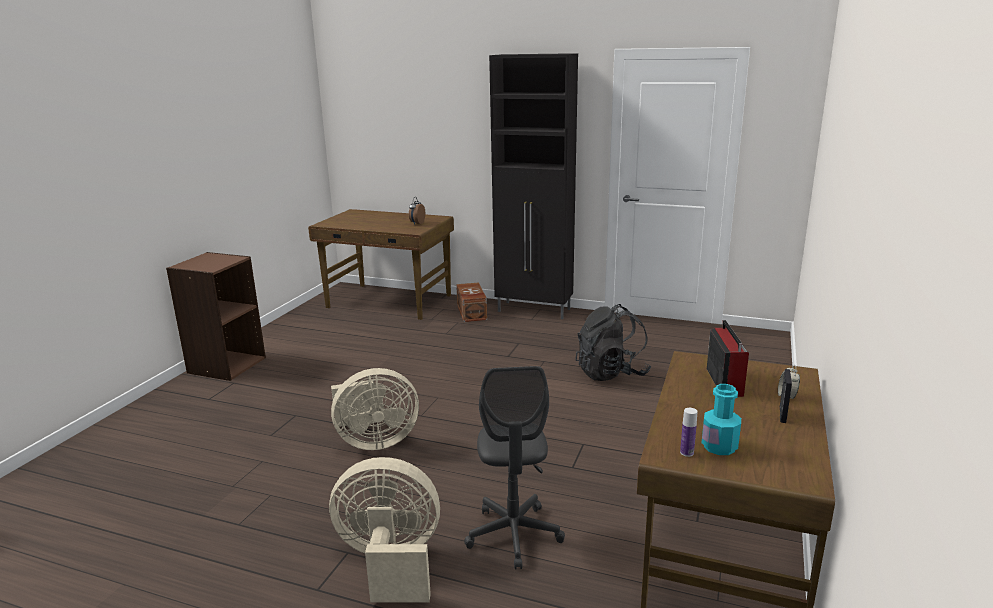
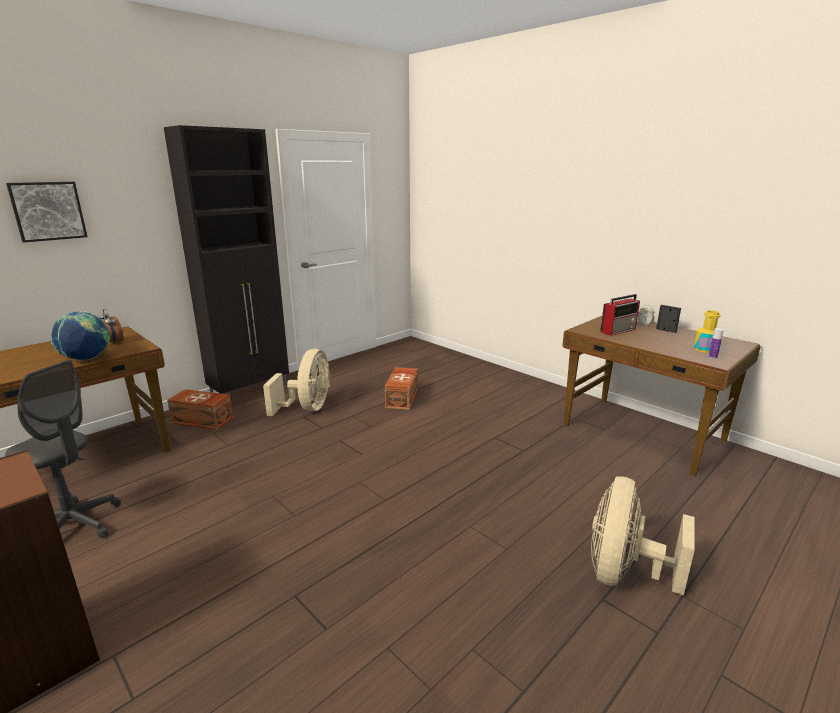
camera: 65 degrees left, 0 degrees up
beige fan [331,368,419,450] -> beige fan moved to [263,349,330,416]
grey office chair [464,366,565,569] -> grey office chair moved to [5,360,121,538]
black backpack [575,304,651,381] -> brown storage box [385,367,418,410]
turquoise bottle [702,384,741,455] -> yellow bottle [694,310,721,353]
radio [707,320,749,397] -> radio turned 120 degrees clockwise [600,294,640,336]
none -> picture [6,182,87,243]
none -> globe [51,311,110,361]

